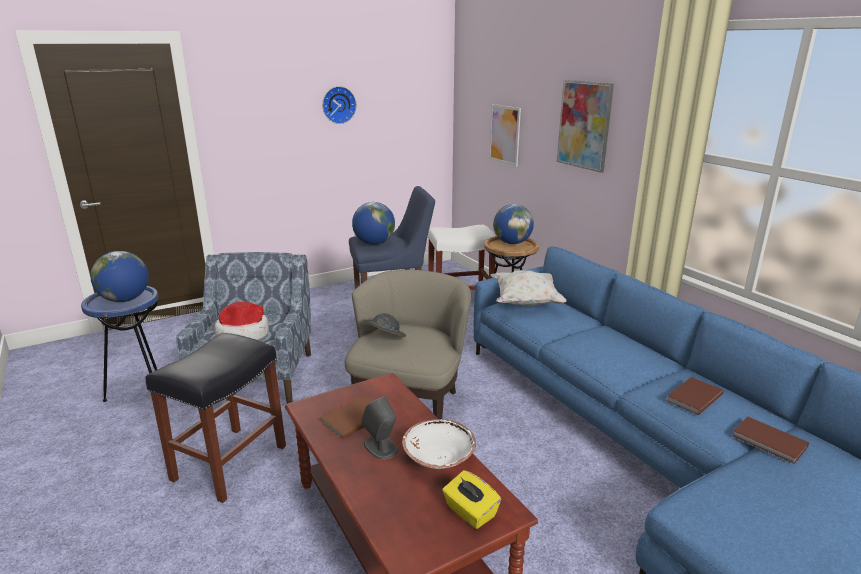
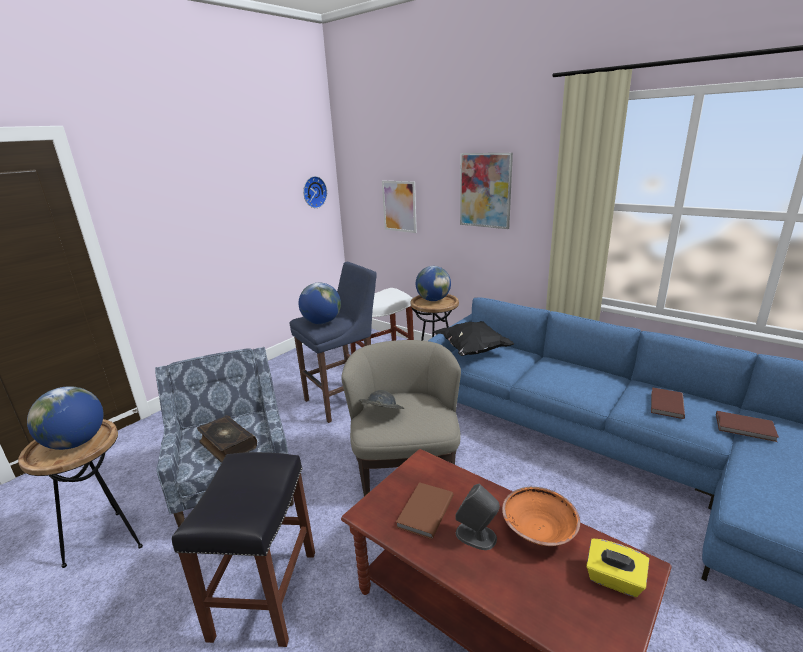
camera: 20 degrees left, 0 degrees up
blue side table [81,286,159,402] -> brown side table [18,419,143,568]
hat [214,302,269,340] -> book [197,416,257,463]
wall clock [322,86,356,124] -> wall clock moved to [303,176,327,208]
white bowl [402,419,476,469] -> orange bowl [502,487,580,546]
white pillow [491,270,566,305] -> black pillow [433,321,514,356]

